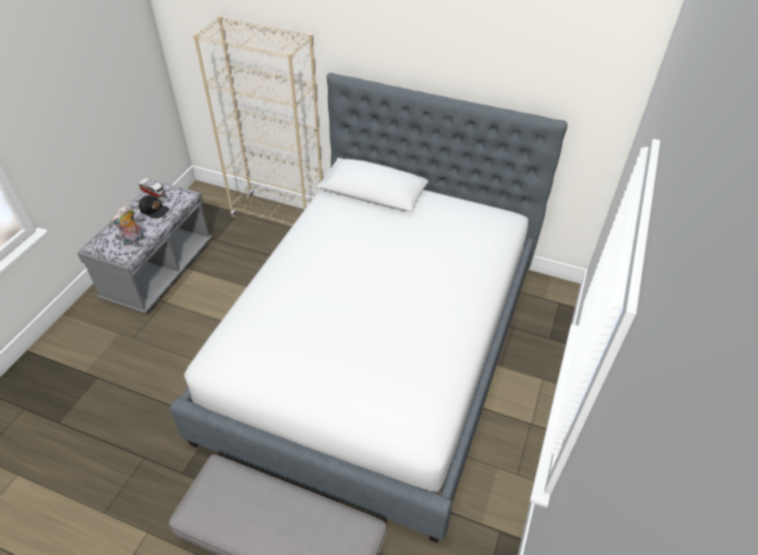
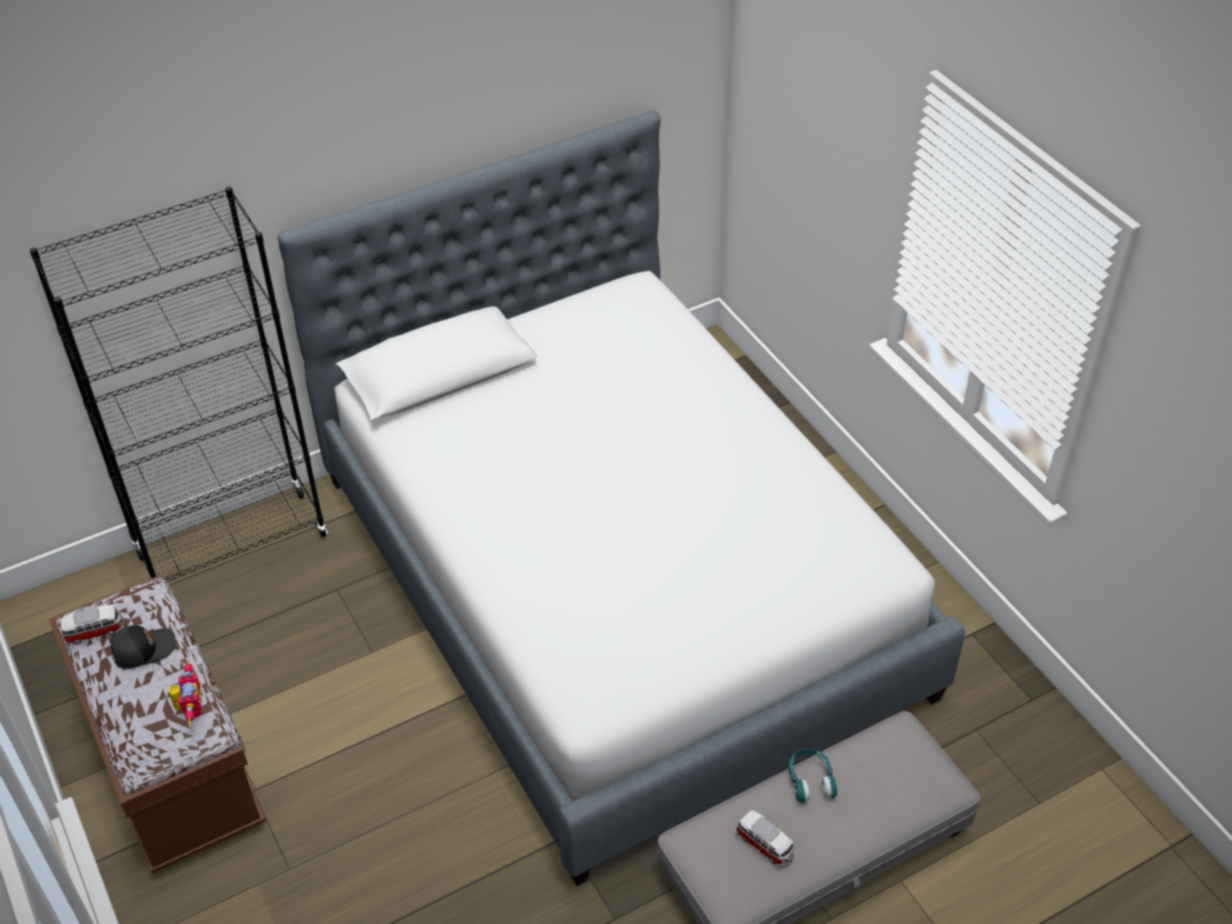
camera: 50 degrees left, 0 degrees up
grey bench [77,180,212,314] -> brown bench [49,575,266,874]
plush toy [110,205,144,245] -> toy robot [168,660,202,725]
beige bookcase [193,16,322,226] -> black bookcase [30,187,328,582]
none -> toy car [736,810,794,867]
none -> turquoise headphones [789,749,837,803]

